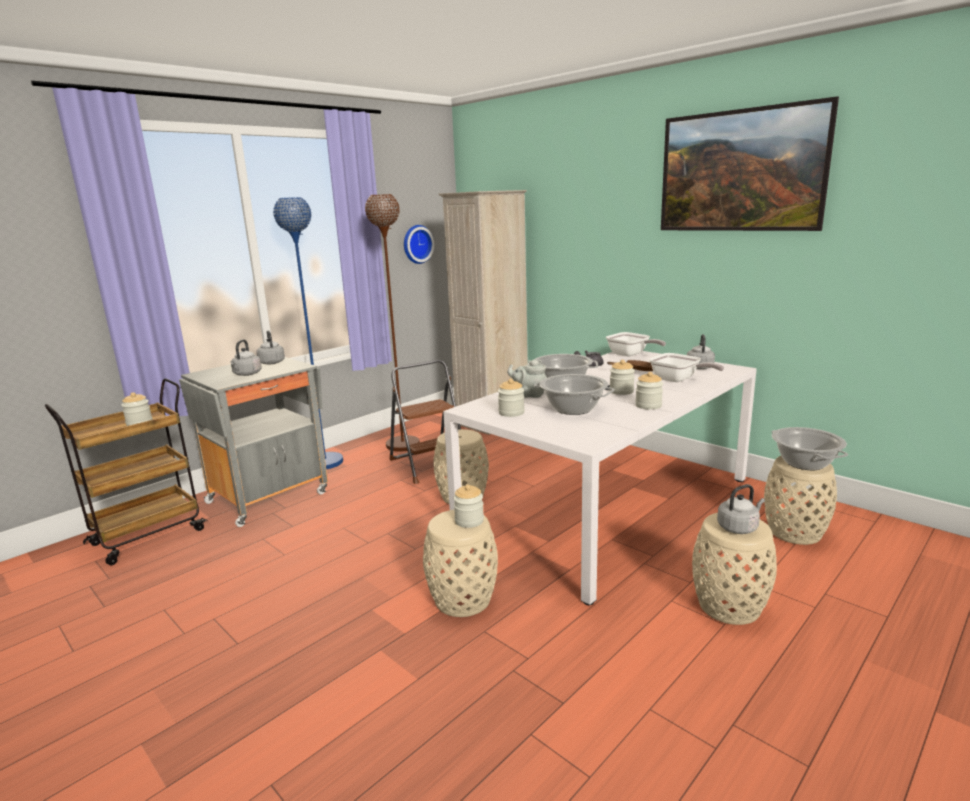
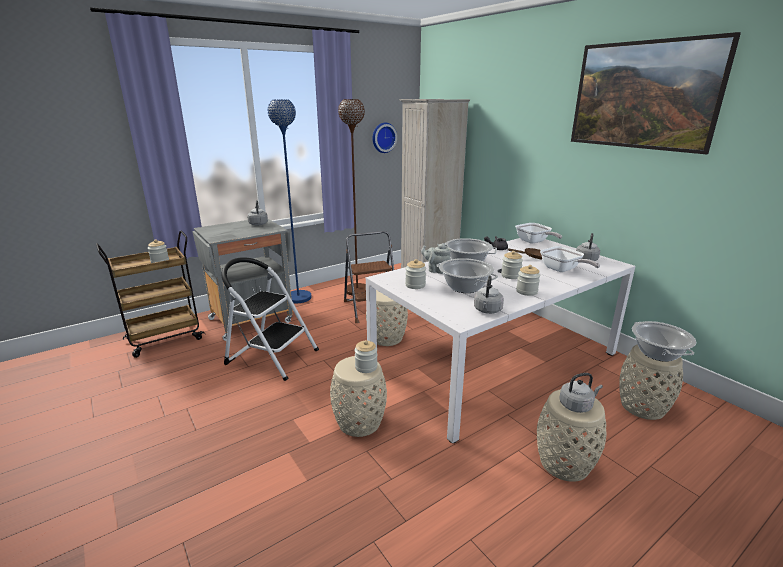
camera: 10 degrees right, 5 degrees up
grey kettle [230,339,261,376] -> grey kettle moved to [474,275,504,314]
none -> step ladder [222,257,319,381]

